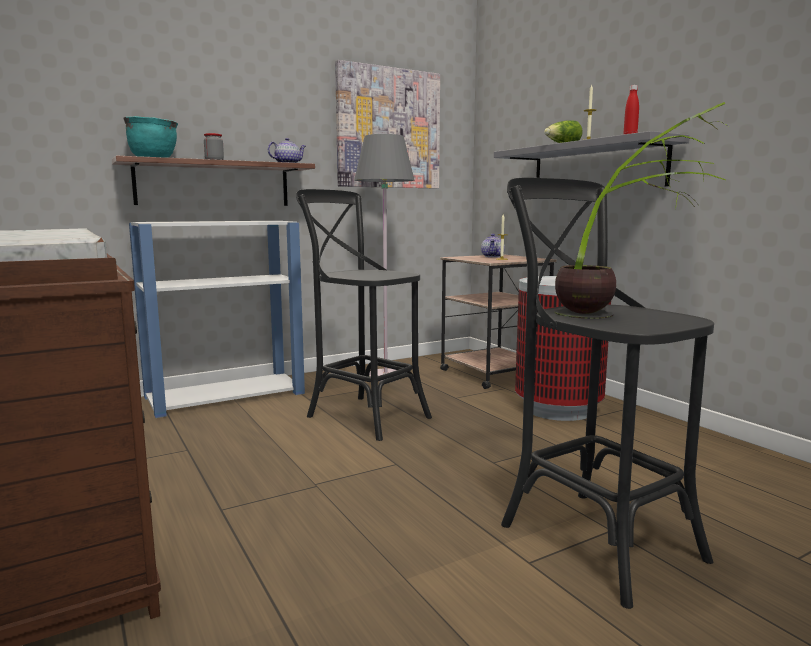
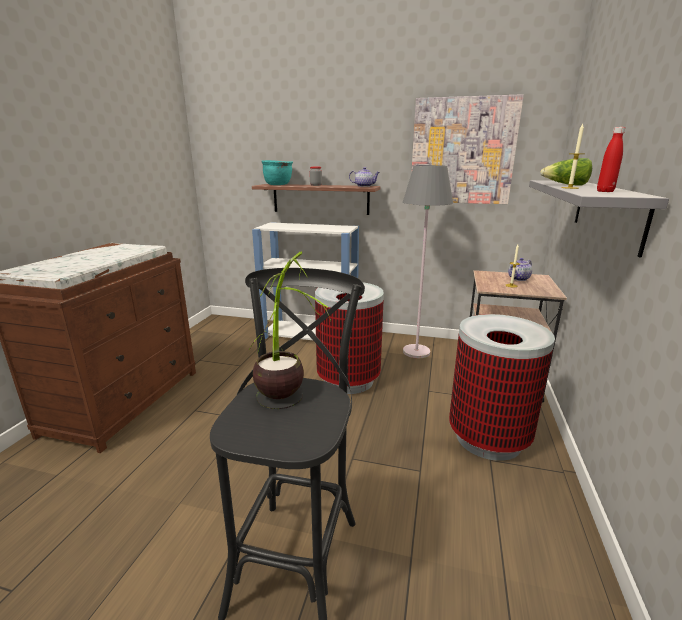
camera: 45 degrees right, 10 degrees up
black stool [296,189,432,441] -> trash can [315,282,384,394]

